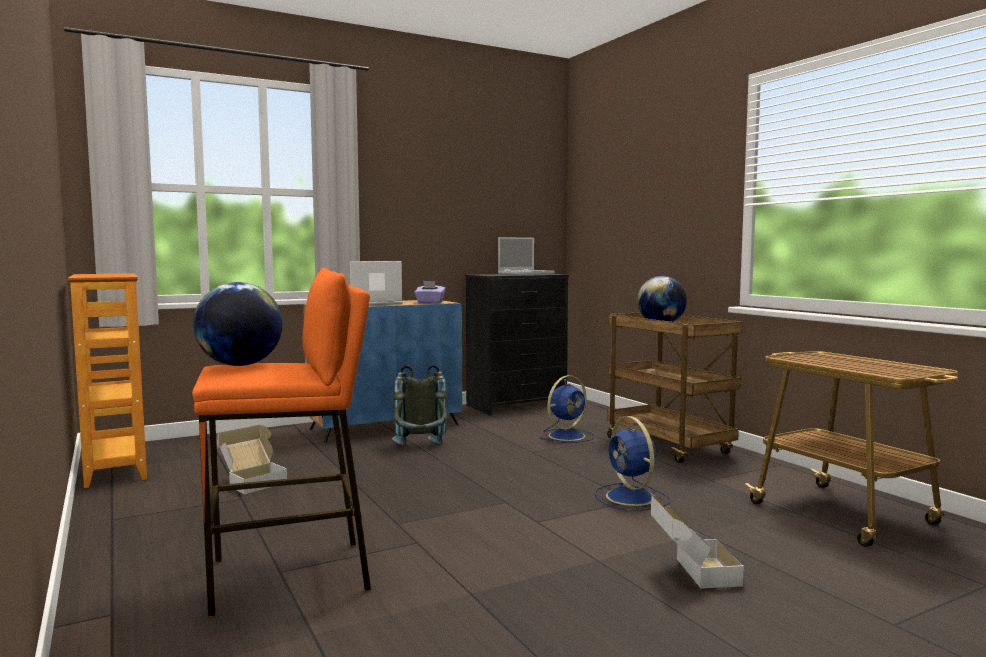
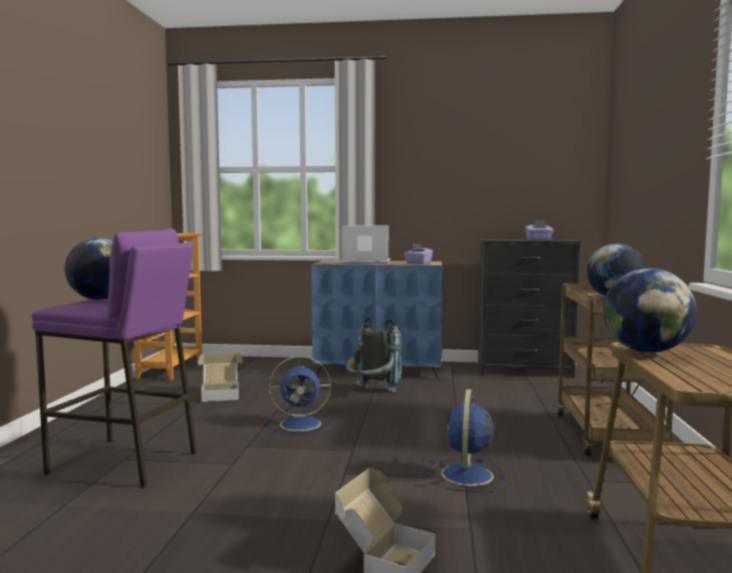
camera: 35 degrees right, 0 degrees up
orange stool [192,268,371,617] -> purple stool [31,228,197,488]
laptop [498,237,555,275] -> purple tissue box [525,220,554,240]
blue fan [540,375,595,443] -> blue fan moved to [269,356,332,434]
none -> globe [603,268,697,353]

